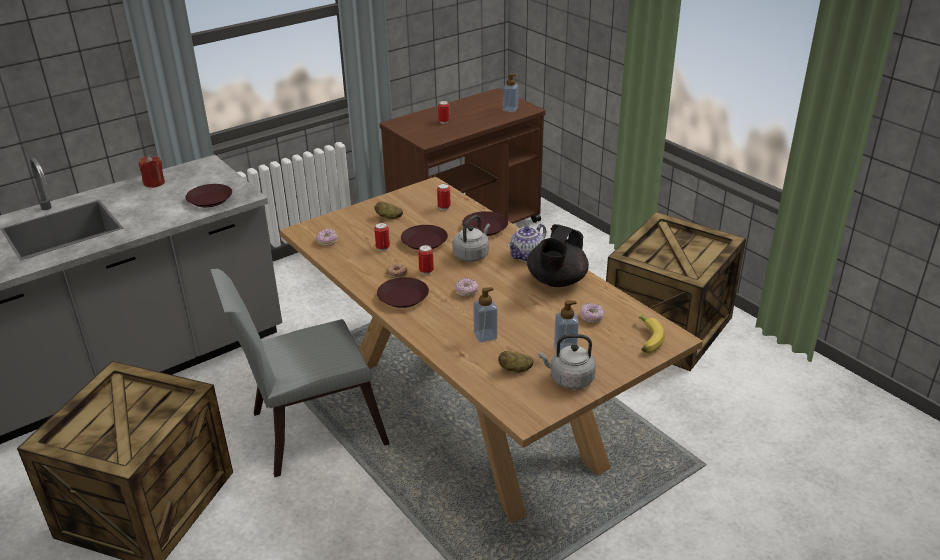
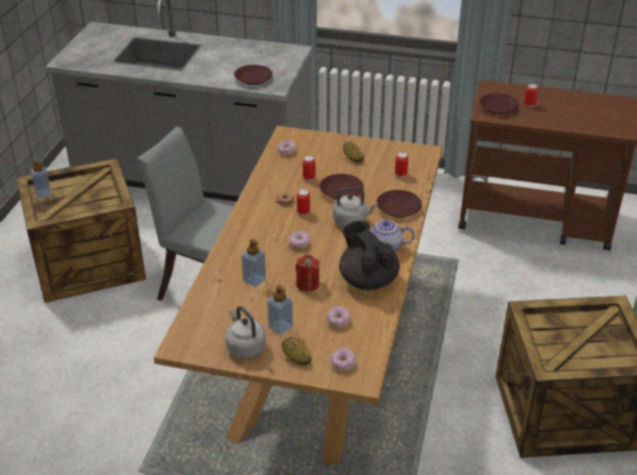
camera: 50 degrees right, 5 degrees up
red candle [139,155,165,188] -> red candle moved to [295,254,320,292]
brown plate [377,277,429,308] -> brown plate moved to [480,93,519,115]
potato [498,351,533,373] -> potato moved to [282,337,311,365]
soap dispenser [503,74,518,112] -> soap dispenser moved to [31,158,51,198]
black teapot [527,224,589,287] -> black teapot turned 75 degrees clockwise [339,221,400,290]
banana [639,313,665,353] -> donut [330,348,356,371]

